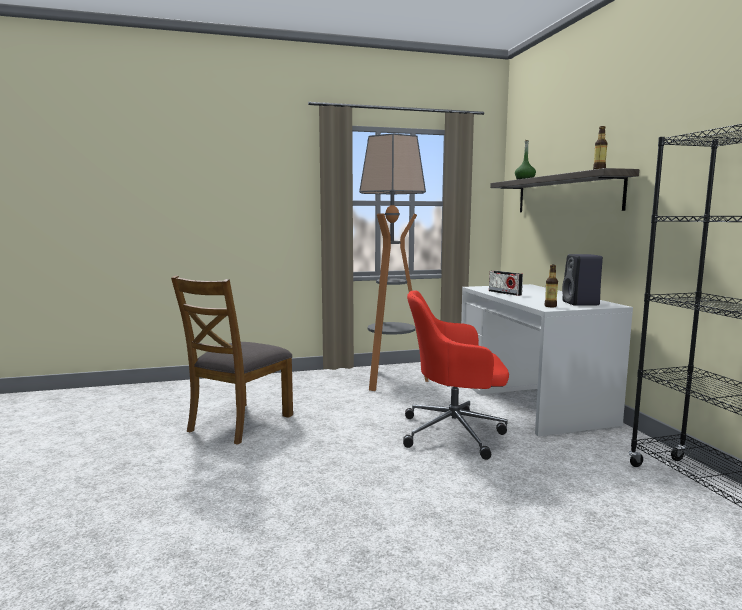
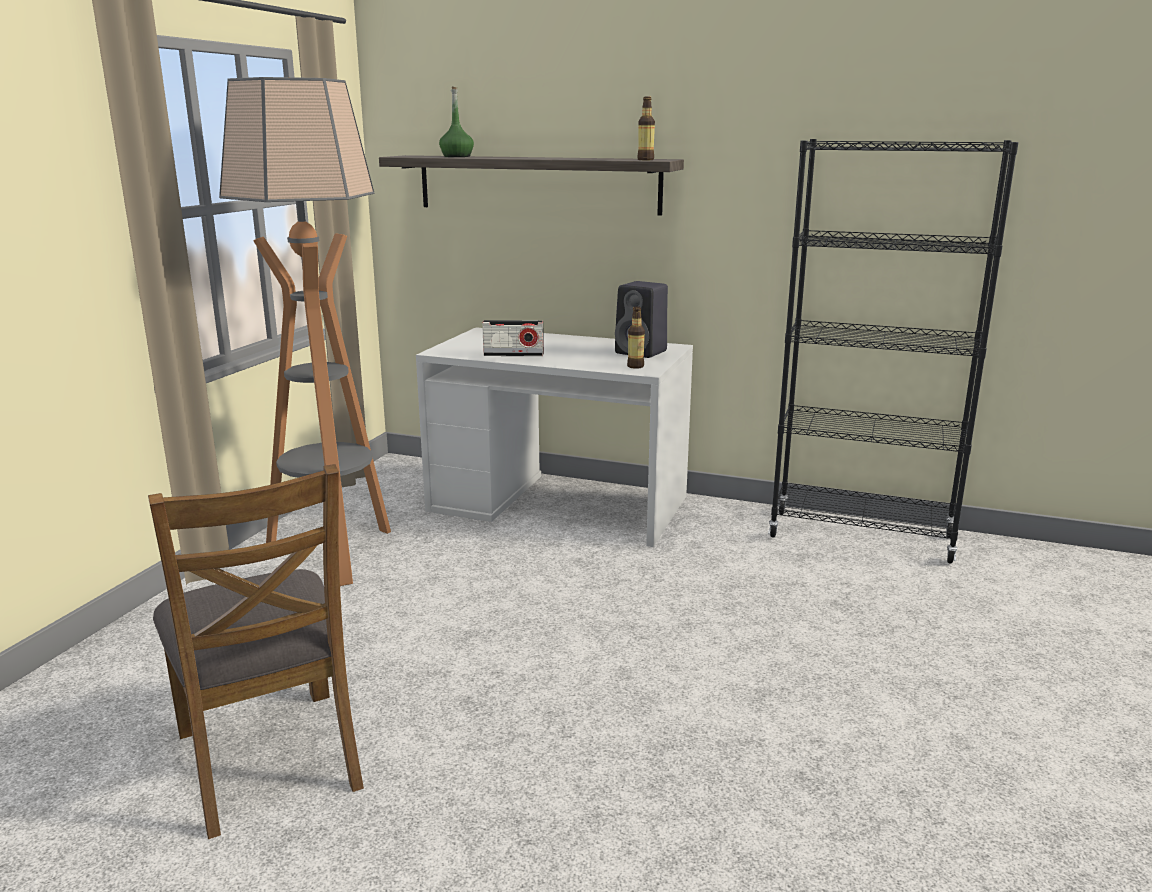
camera: 55 degrees left, 10 degrees up
red office chair [403,290,509,460] -> none

